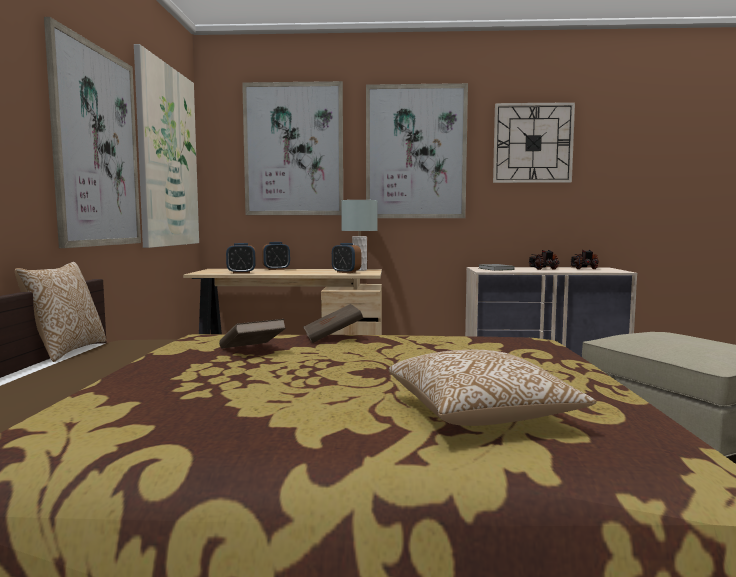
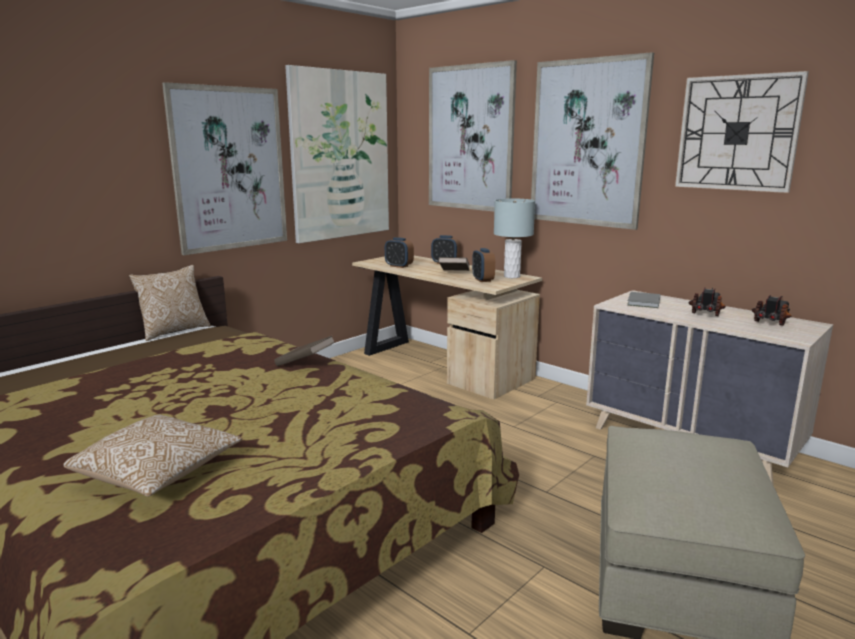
camera: 40 degrees right, 10 degrees up
brown book [219,319,286,349] -> brown book moved to [438,257,470,271]

